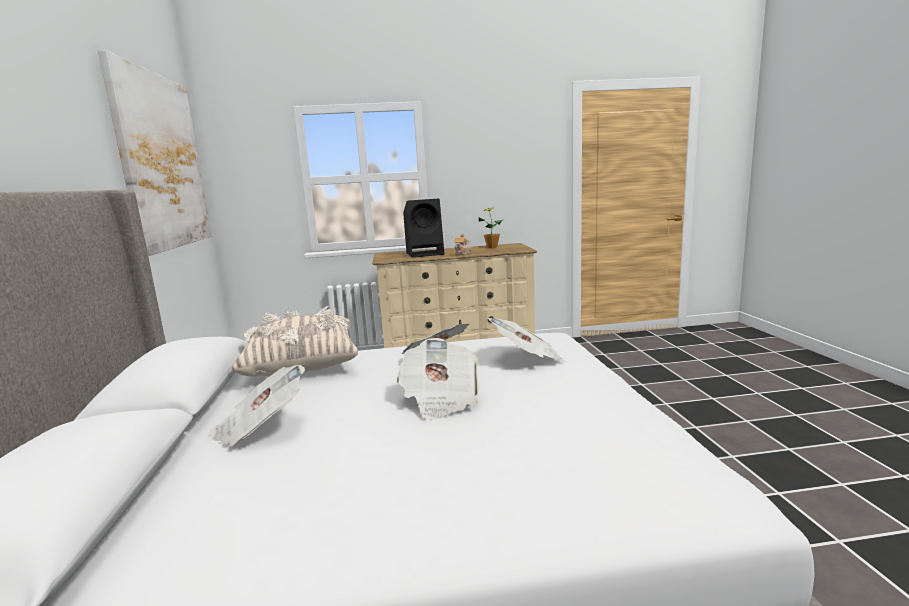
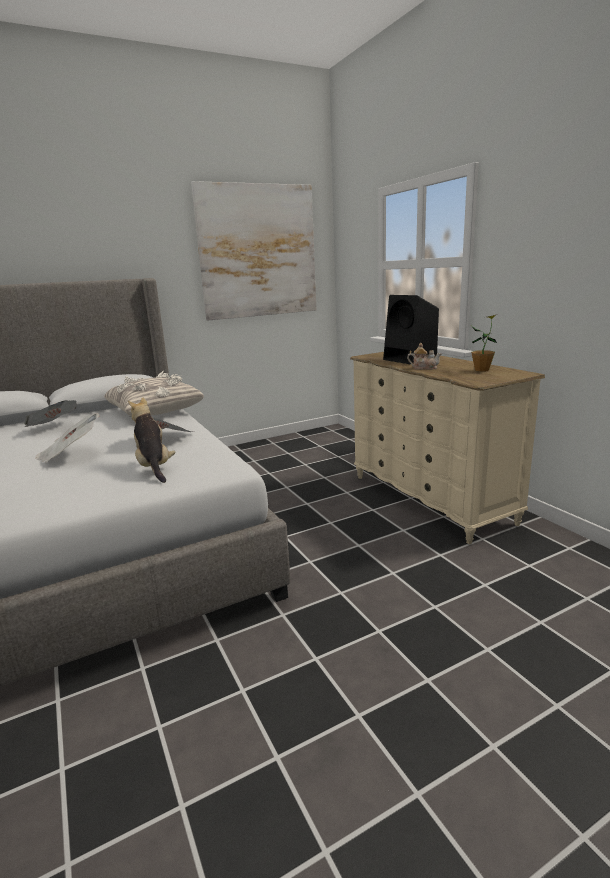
camera: 70 degrees right, 5 degrees up
newspaper [488,318,565,362] -> plush toy [128,398,175,483]

